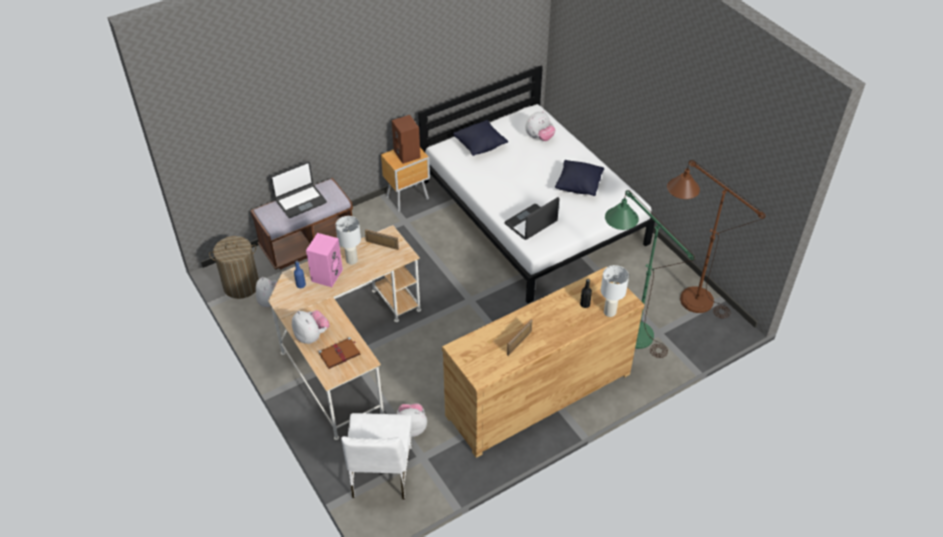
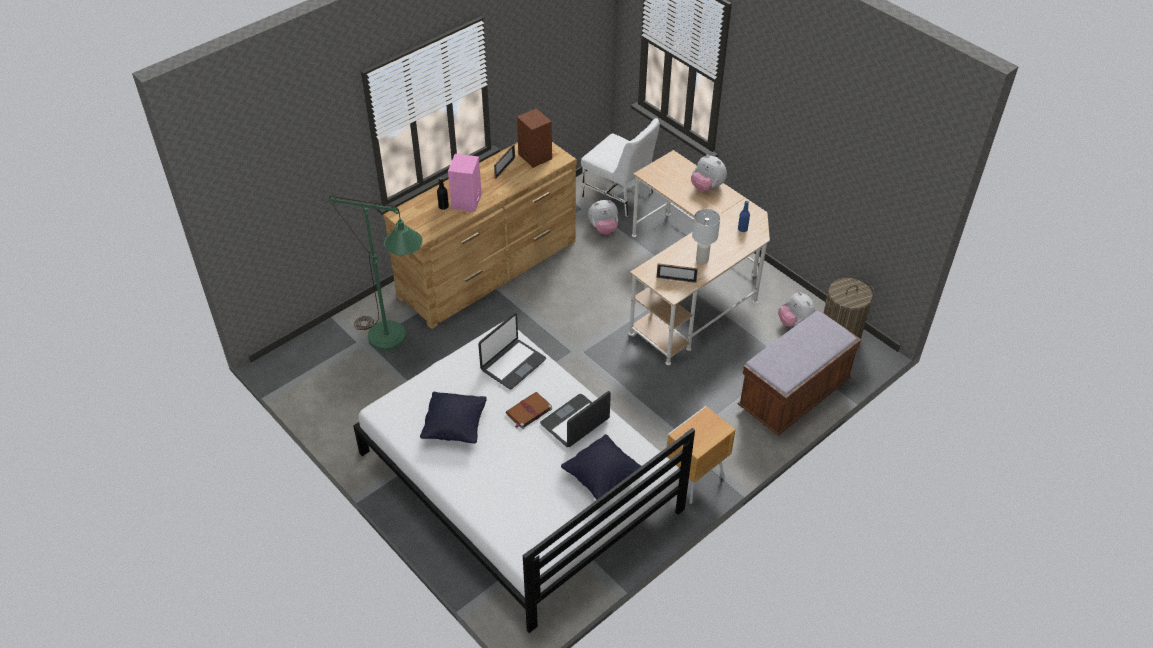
camera: 170 degrees right, 0 degrees up
laptop [271,161,327,218] -> laptop moved to [540,391,611,447]
pink speaker [306,233,343,287] -> pink speaker moved to [448,154,482,212]
brown book [318,337,360,369] -> brown book moved to [506,392,552,429]
white chair [341,413,412,500] -> white chair turned 135 degrees clockwise [581,118,660,217]
brown speaker [392,115,421,164] -> brown speaker moved to [517,108,552,168]
plush toy [525,111,555,141] -> none
white table lamp [601,265,629,317] -> none
brown floor lamp [667,160,766,318] -> none

